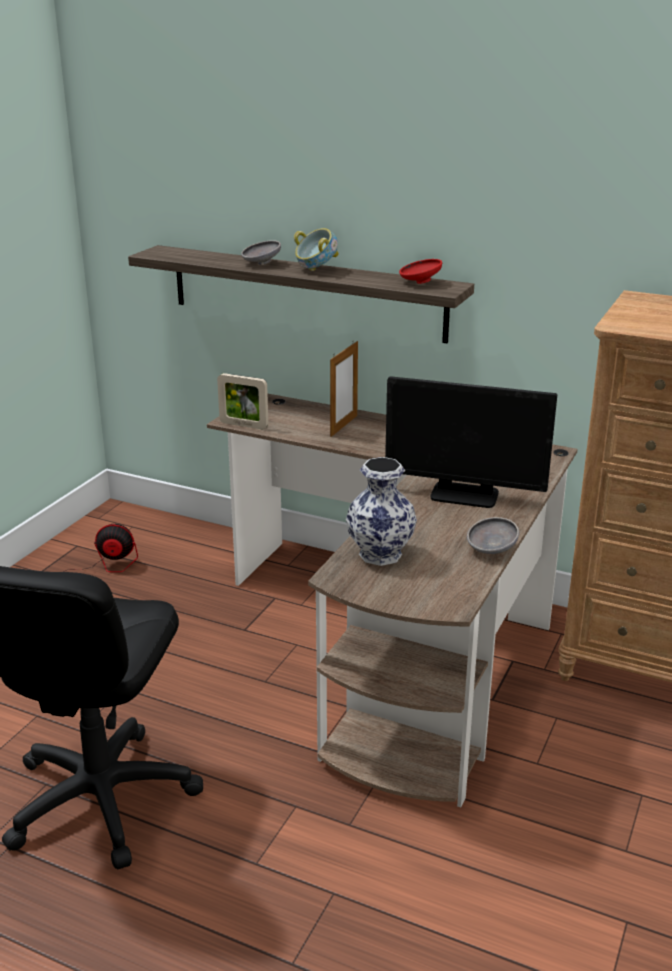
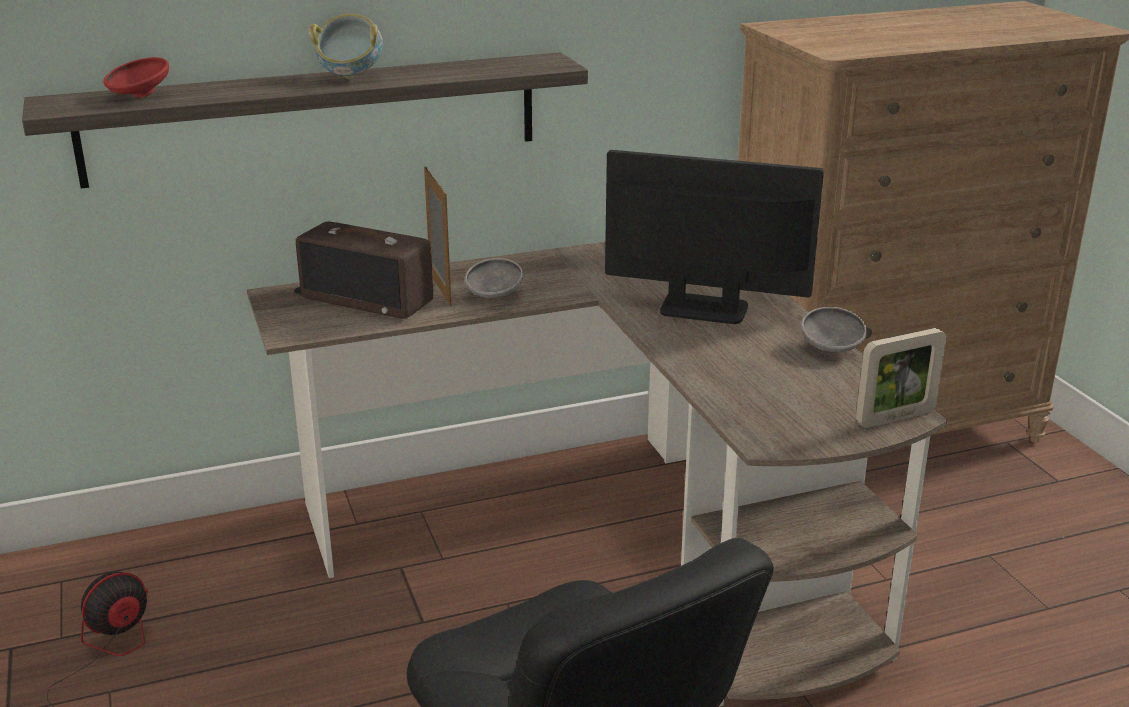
camera: 45 degrees left, 0 degrees up
picture frame [217,373,268,429] -> picture frame moved to [856,328,947,428]
grey bowl [241,240,281,265] -> grey bowl moved to [465,258,523,298]
vase [346,457,417,566] -> none
monitor [385,376,557,508] -> monitor turned 135 degrees counterclockwise [605,150,824,324]
red bowl [399,259,442,284] -> red bowl moved to [103,57,169,98]
none -> radio [296,221,433,319]

